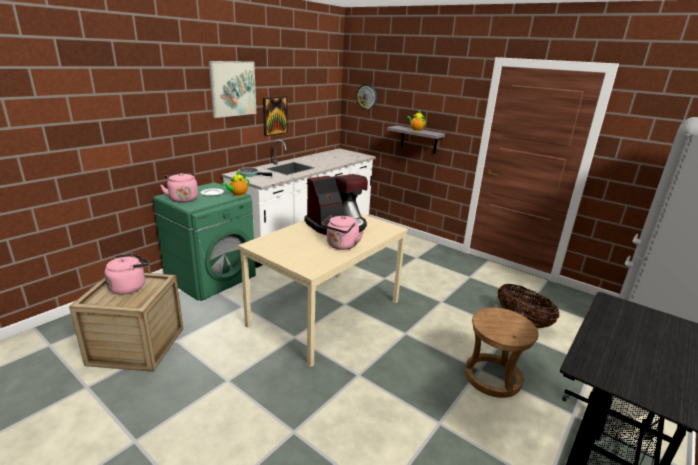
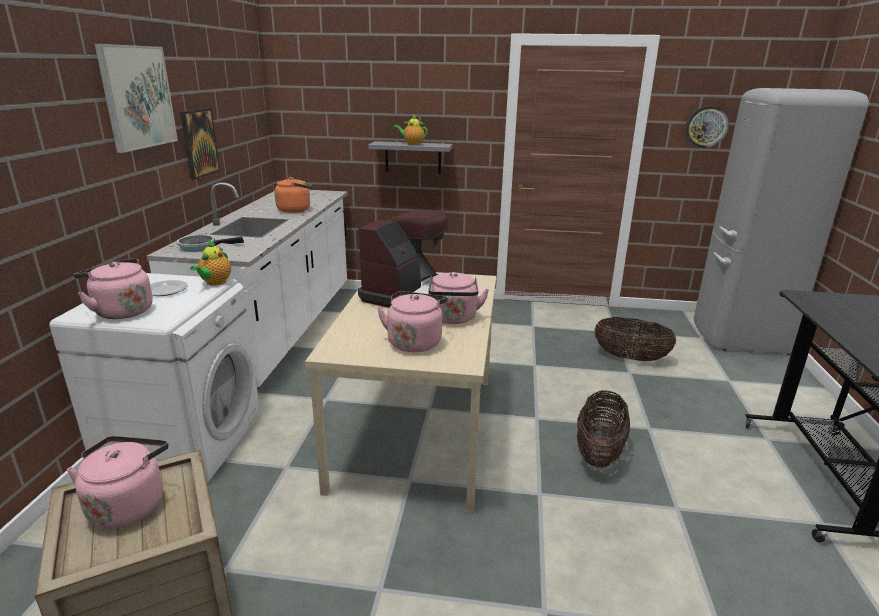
camera: 30 degrees left, 0 degrees up
green washing machine [153,182,256,301] -> white washing machine [49,273,260,483]
wall clock [356,84,377,110] -> wall clock moved to [685,106,729,148]
brown stool [465,308,539,398] -> none
none -> orange kettle [275,177,312,213]
none -> pink kettle [377,291,448,352]
none -> basket [577,390,630,468]

